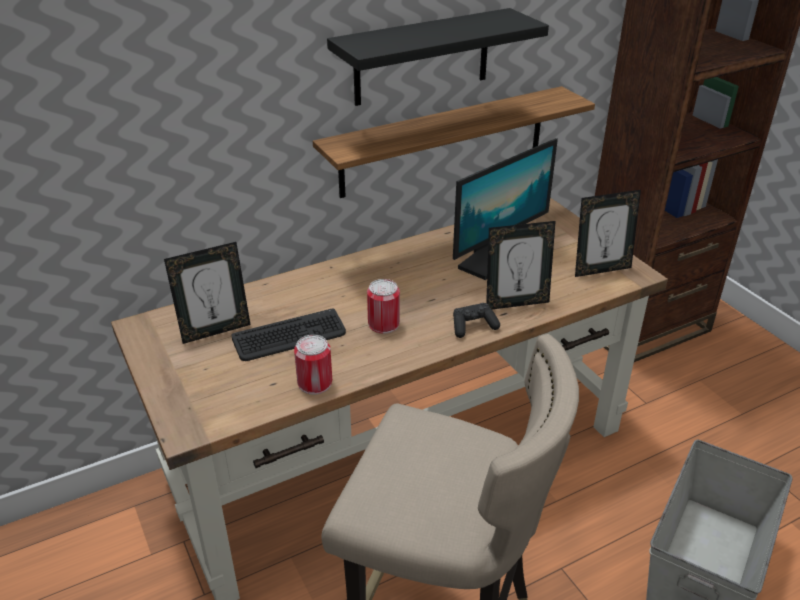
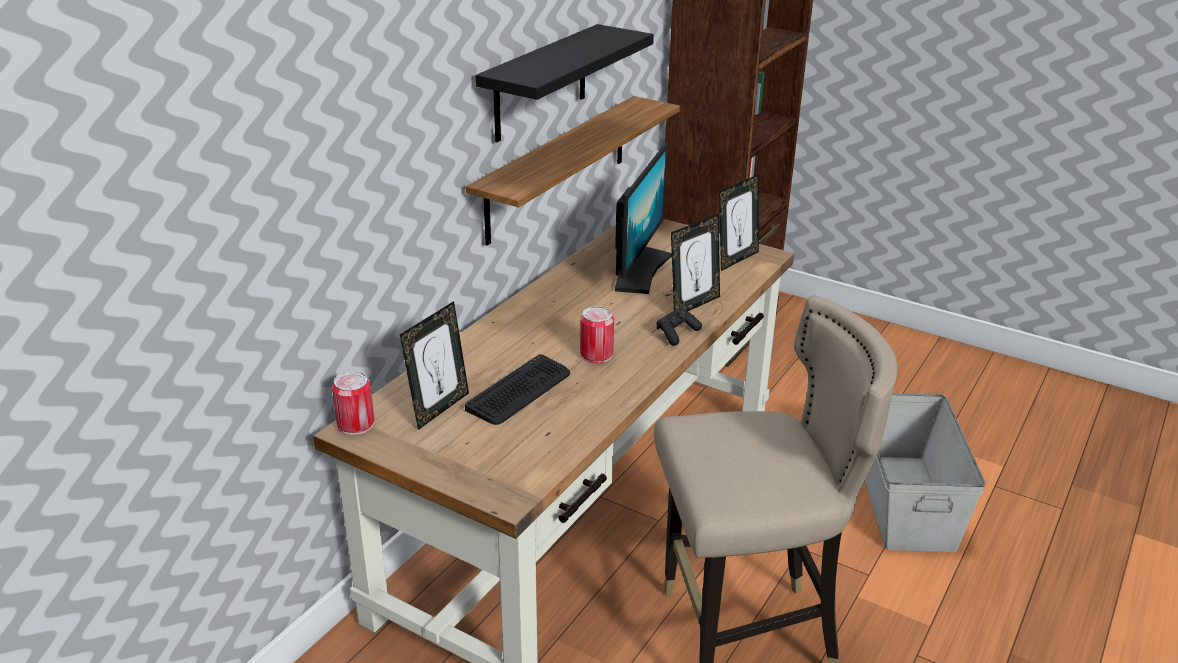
camera: 30 degrees left, 5 degrees down
can [294,335,332,395] -> can moved to [332,371,374,435]

